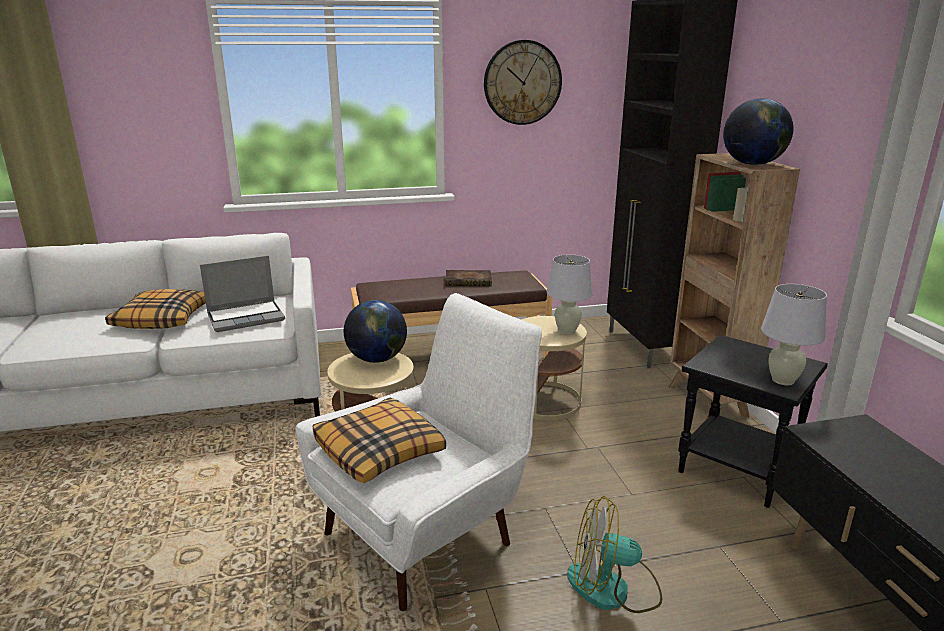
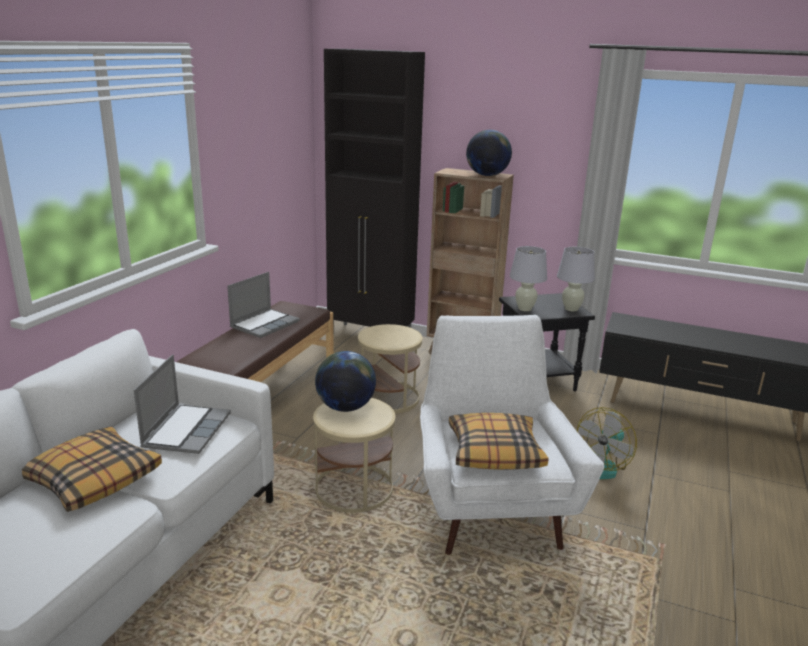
camera: 55 degrees left, 0 degrees up
book [446,270,492,286] -> laptop [227,272,300,338]
wall clock [484,40,562,125] -> none
white table lamp [547,255,593,334] -> white table lamp moved to [510,246,547,311]

